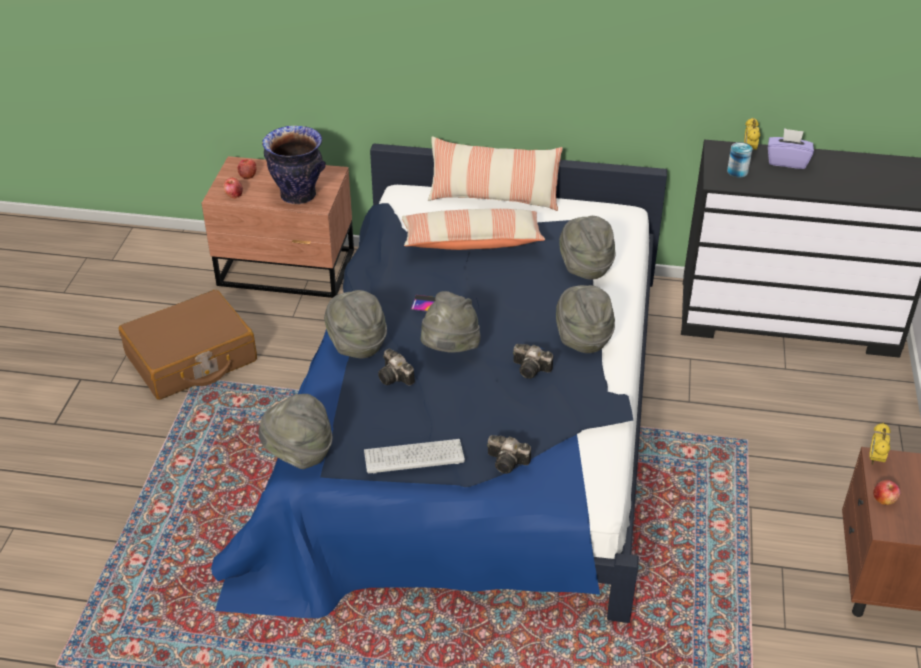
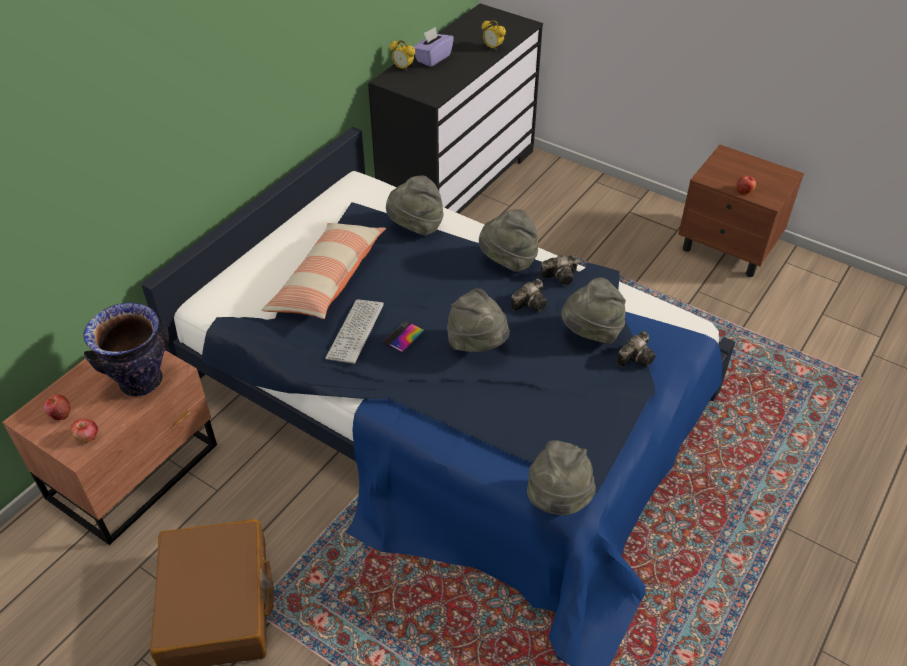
camera: 65 degrees left, 5 degrees up
grey hat [324,290,387,358] -> grey hat moved to [561,277,626,344]
keyboard [364,439,465,473] -> keyboard moved to [325,299,384,364]
camera [378,349,415,386] -> camera moved to [540,255,578,286]
pillow [428,136,563,211] -> none
can [727,142,753,178] -> none
alarm clock [870,423,891,465] -> alarm clock moved to [482,20,506,51]

